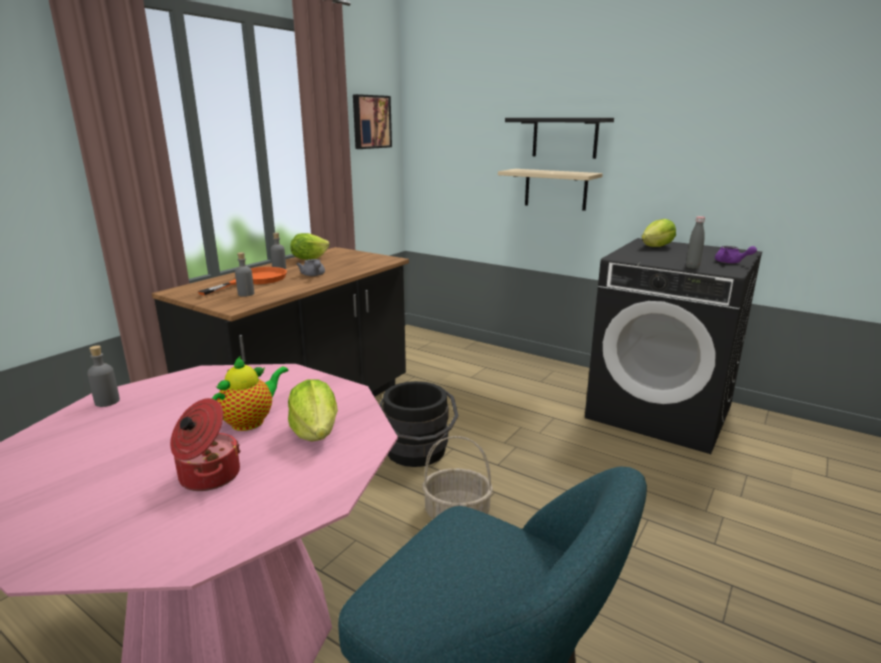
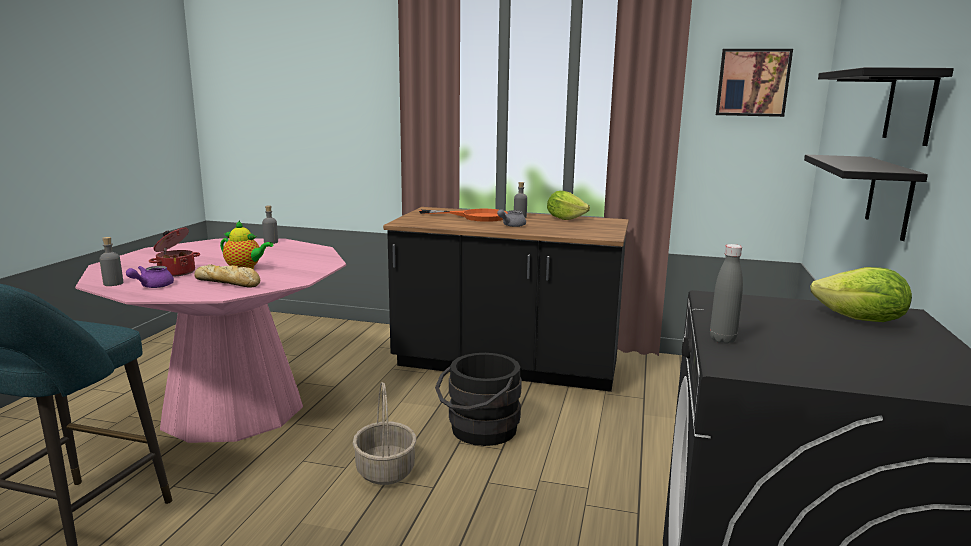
camera: 70 degrees right, 5 degrees down
grey bottle [235,252,254,297] -> grey bottle moved to [99,237,123,286]
lettuce [288,379,338,441] -> bread [194,264,260,287]
beige shelf [498,169,603,211] -> black shelf [804,155,928,241]
purple teapot [715,246,757,264] -> purple teapot moved to [126,266,174,288]

